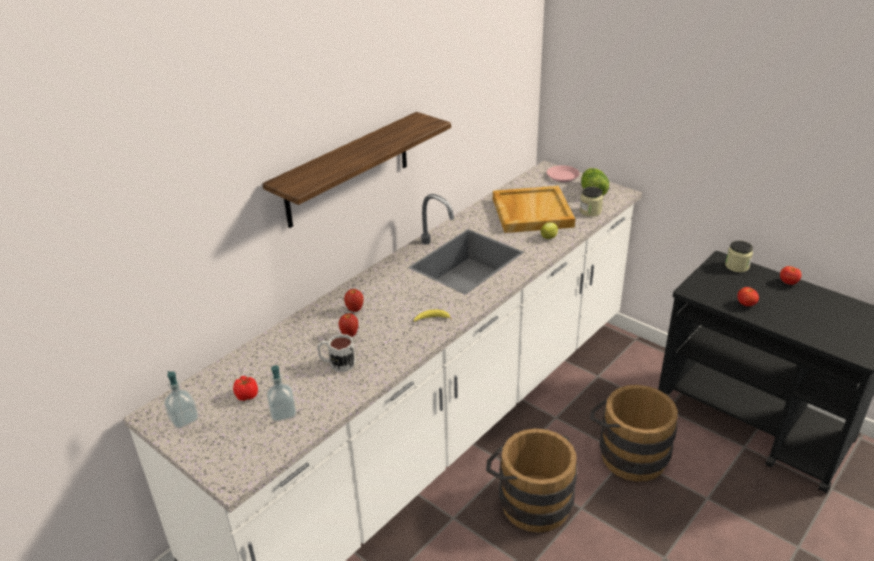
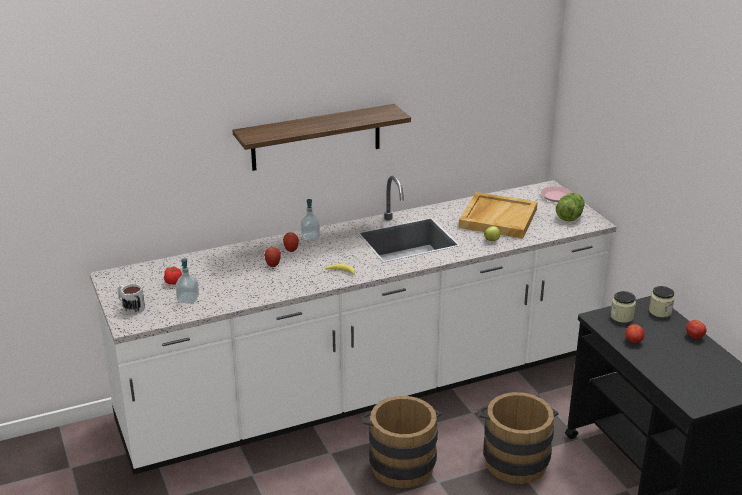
camera: 25 degrees right, 5 degrees down
soap dispenser [164,371,199,429] -> soap dispenser moved to [300,199,320,240]
mug [317,334,356,372] -> mug moved to [117,283,145,315]
jar [580,186,603,217] -> jar moved to [610,291,636,323]

